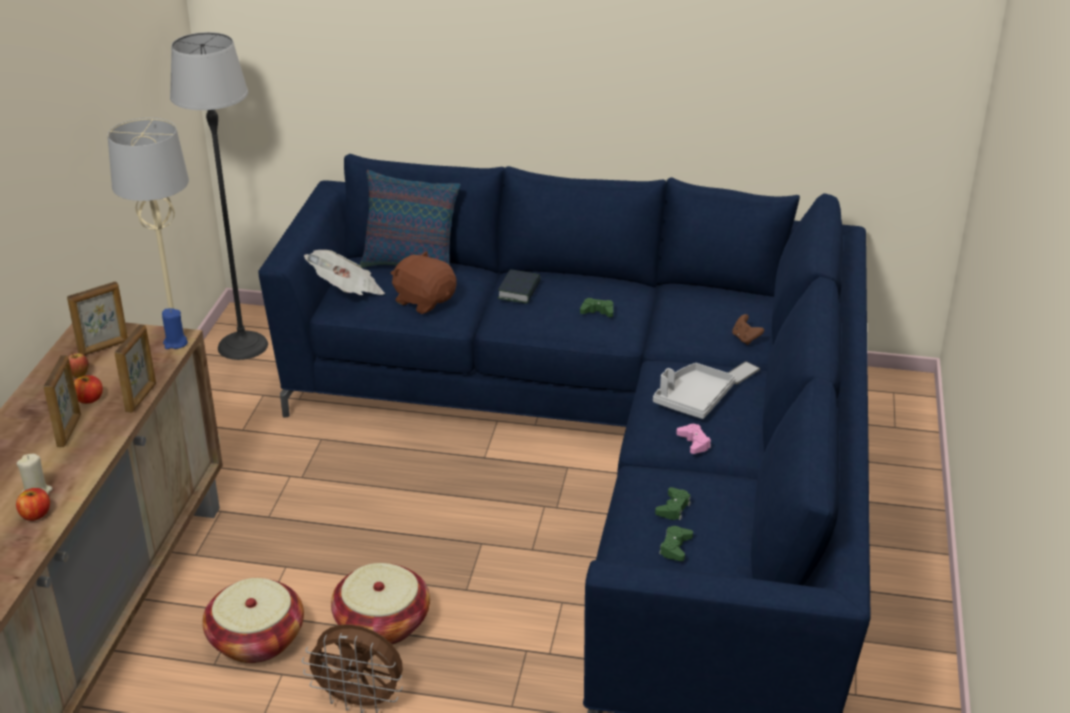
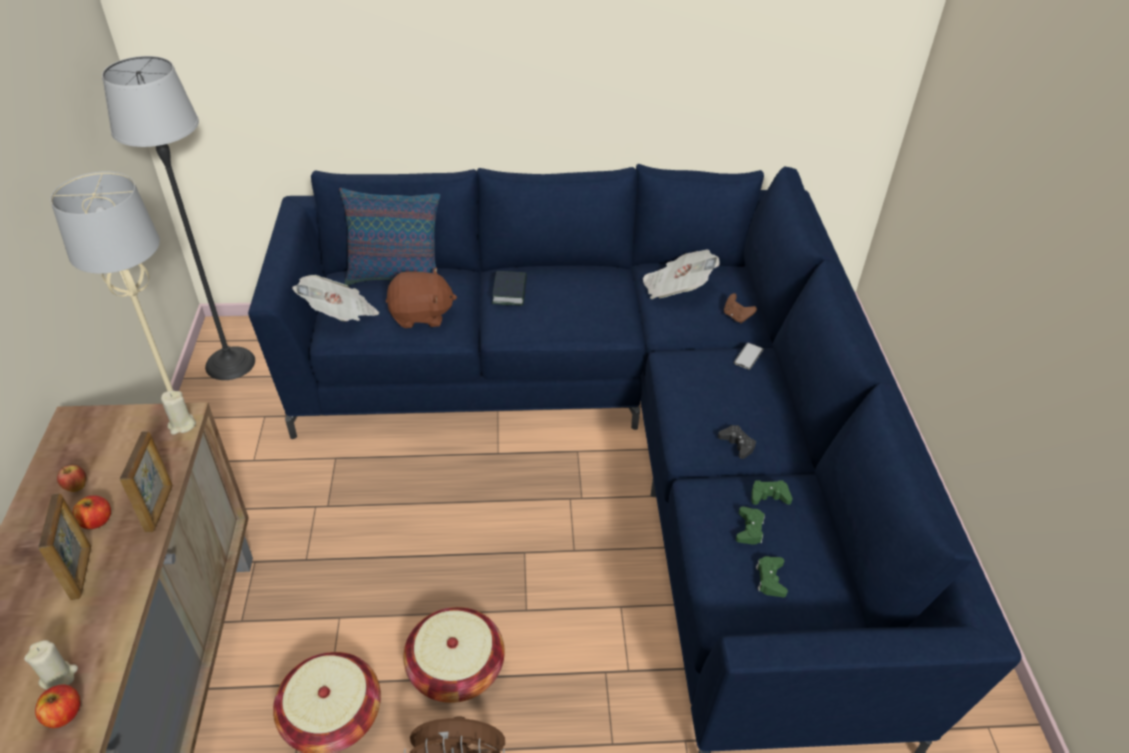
camera: 15 degrees left, 10 degrees up
picture frame [67,282,128,355] -> none
blue candle [162,308,188,349] -> beige candle [161,391,196,435]
brown plush toy [390,251,457,314] -> brown plush toy turned 150 degrees clockwise [386,267,457,328]
green game controller [580,298,613,317] -> green game controller moved to [751,480,793,505]
grey tray [653,363,736,419] -> none
pink game controller [676,424,711,454] -> black game controller [718,425,756,459]
none -> newspaper [643,249,720,299]

